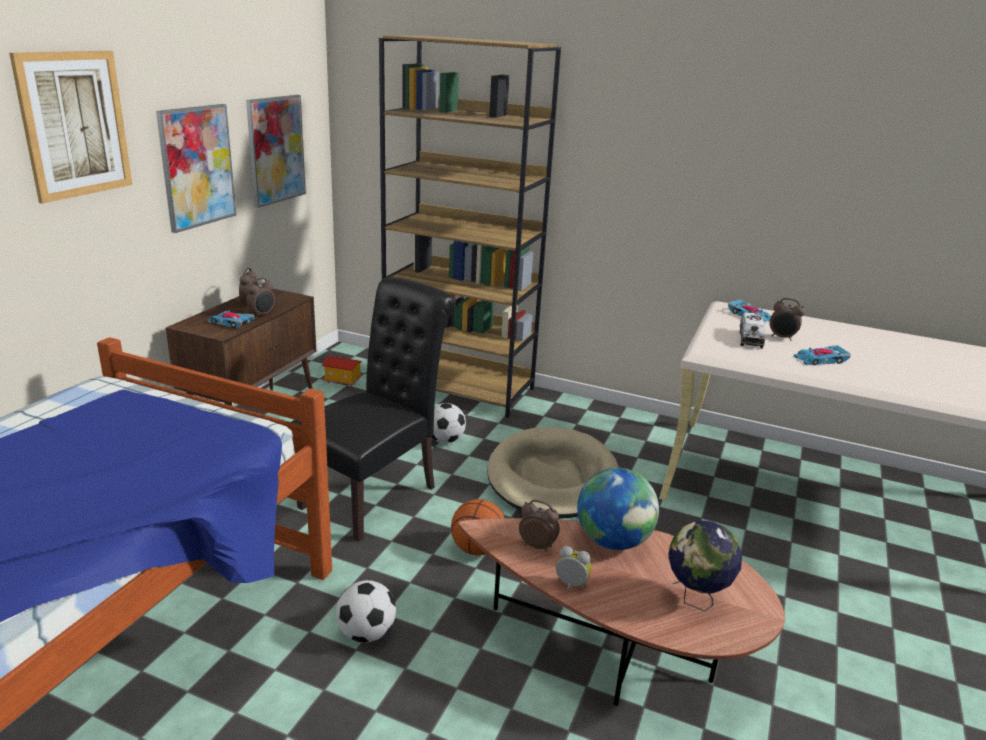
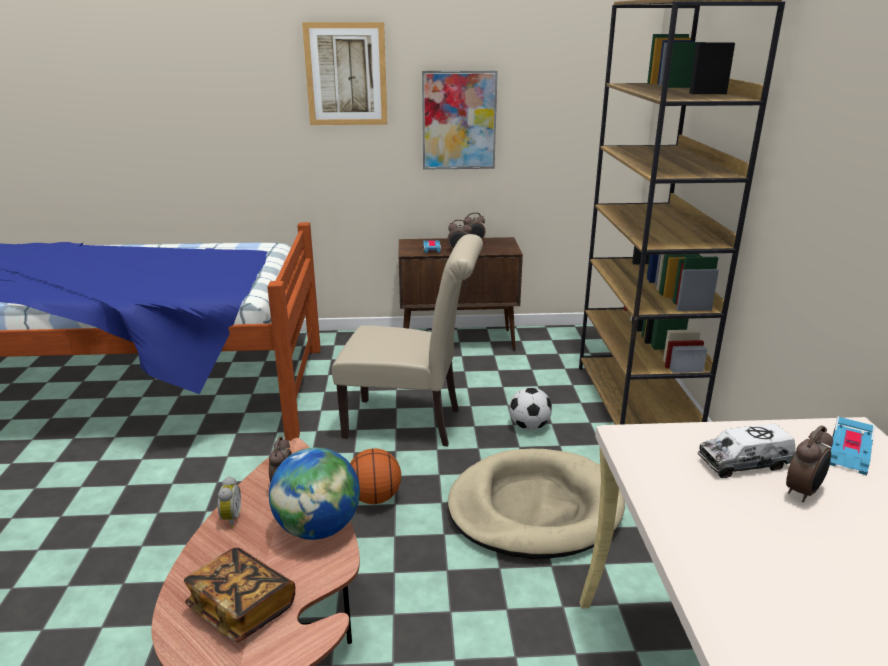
camera: 65 degrees right, 0 degrees up
picture [246,95,306,208] -> none
black chair [292,277,456,542] -> beige chair [332,234,483,446]
toy house [322,356,362,387] -> none
football [336,580,396,643] -> none
globe [668,521,742,611] -> book [184,548,295,642]
alarm clock [770,298,805,341] -> alarm clock turned 135 degrees counterclockwise [786,425,833,502]
toy car [794,345,851,365] -> none

